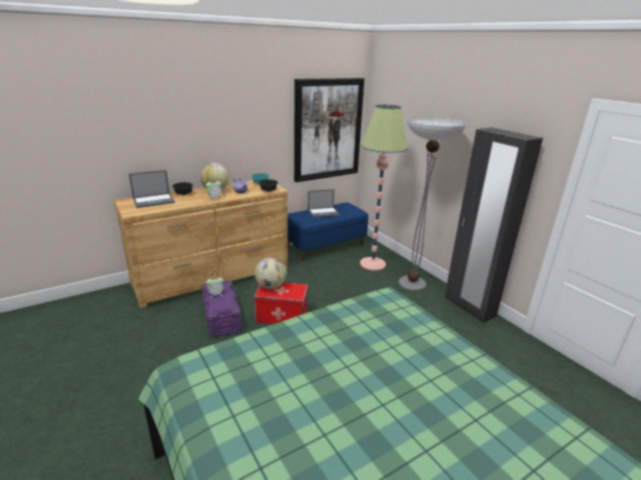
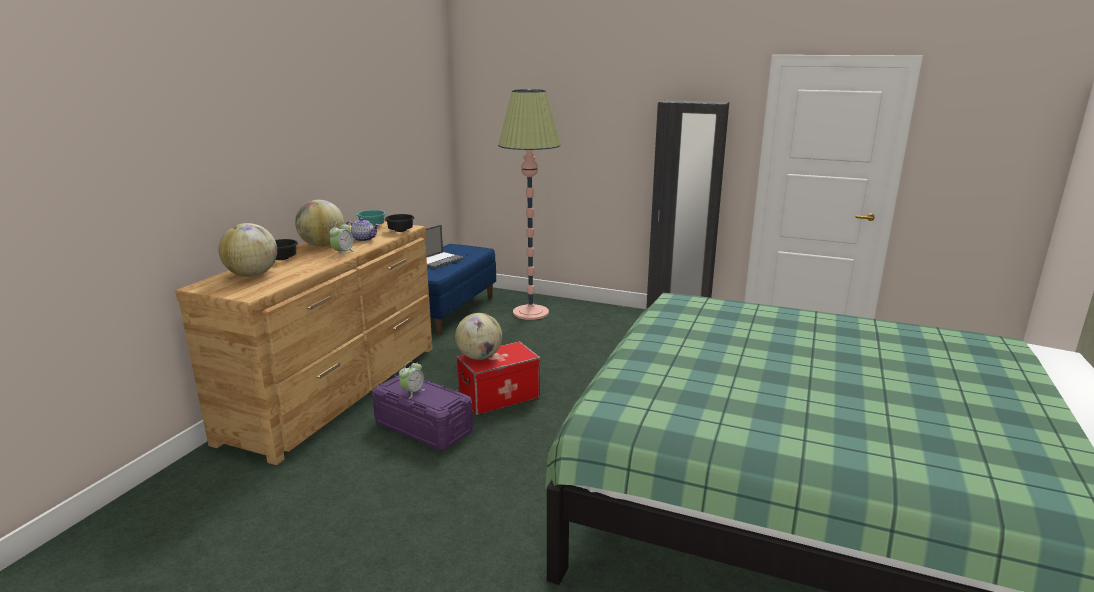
camera: 35 degrees left, 5 degrees down
laptop [129,170,175,208] -> globe [219,223,277,277]
picture [294,78,364,182] -> none
floor lamp [399,117,466,291] -> none

